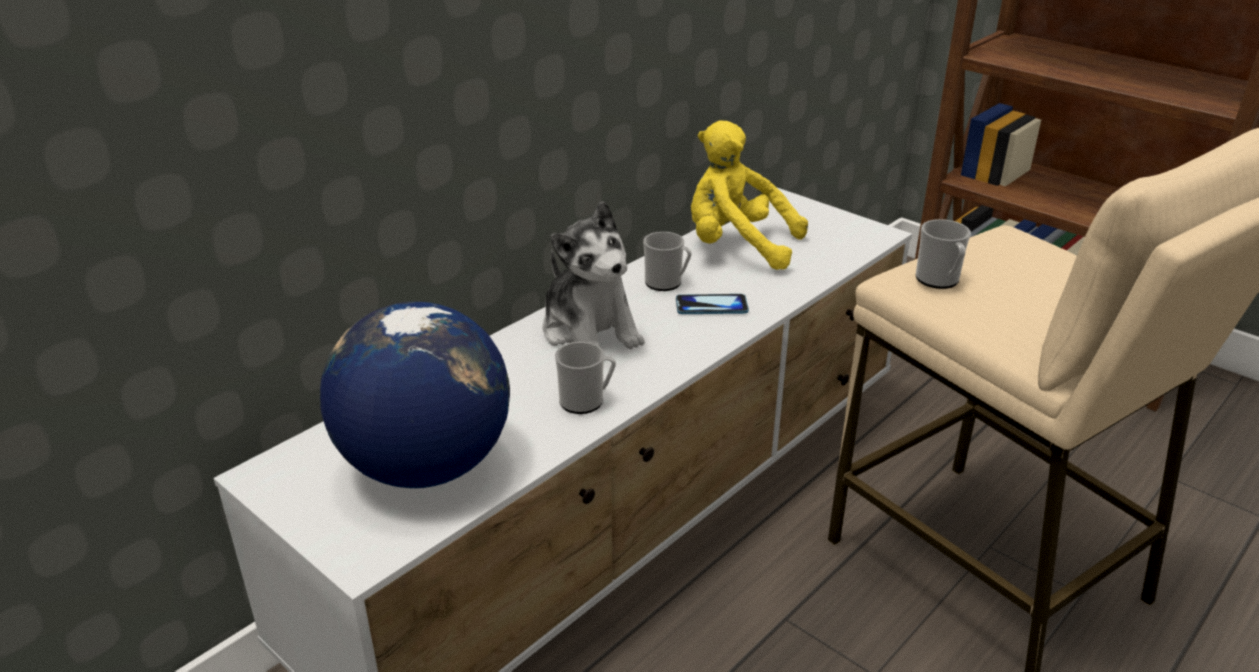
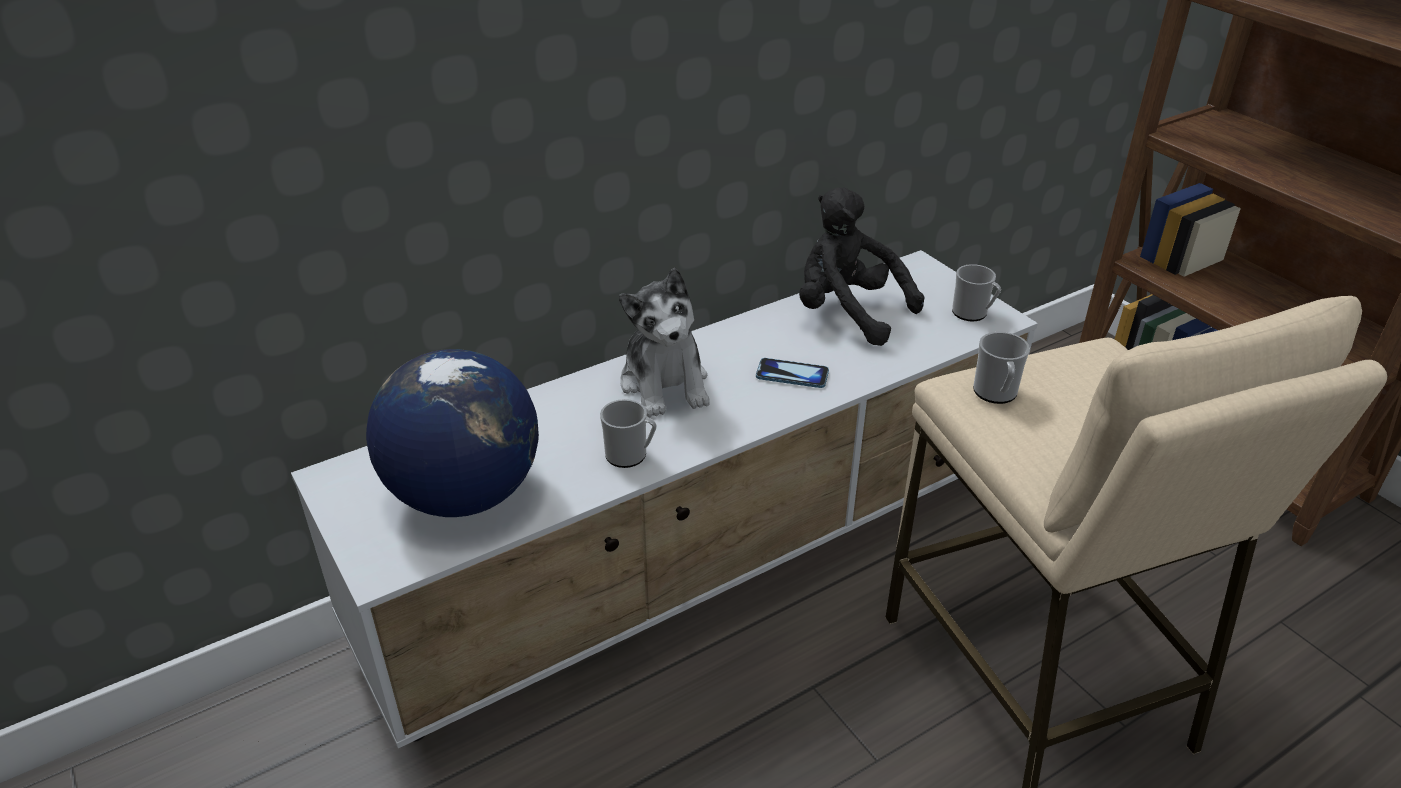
camera: 15 degrees right, 5 degrees up
mug [643,232,692,291] -> mug moved to [952,264,1001,321]
yellow plush toy [691,121,808,270] -> black plush toy [799,187,924,346]

